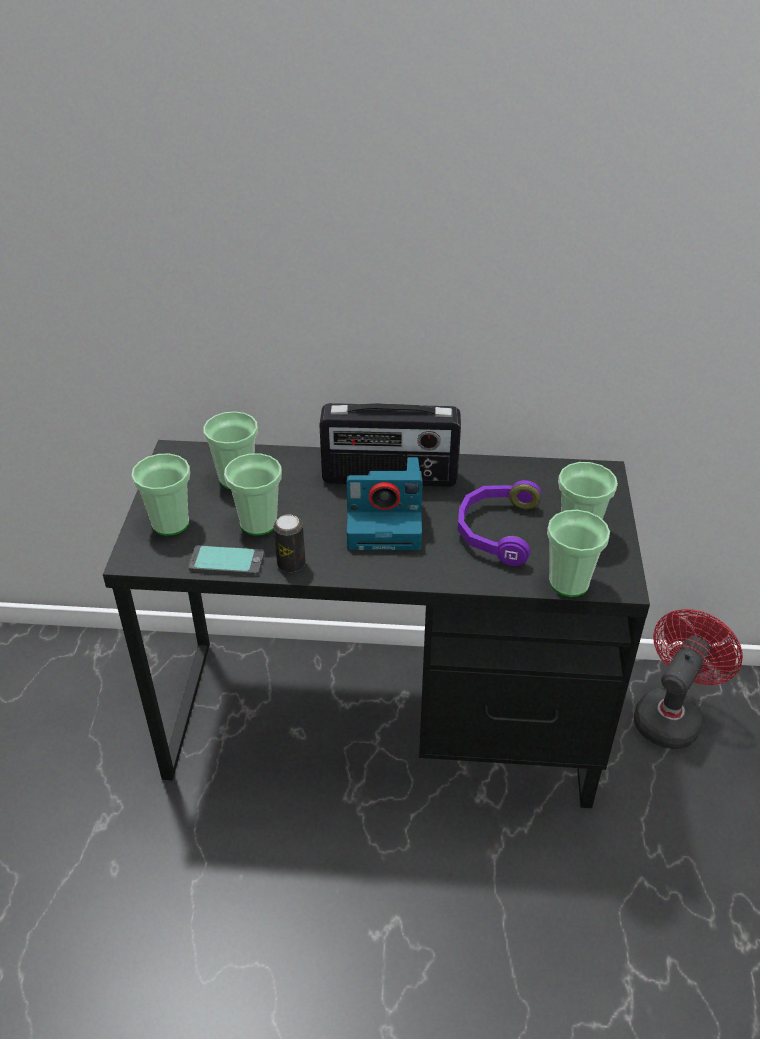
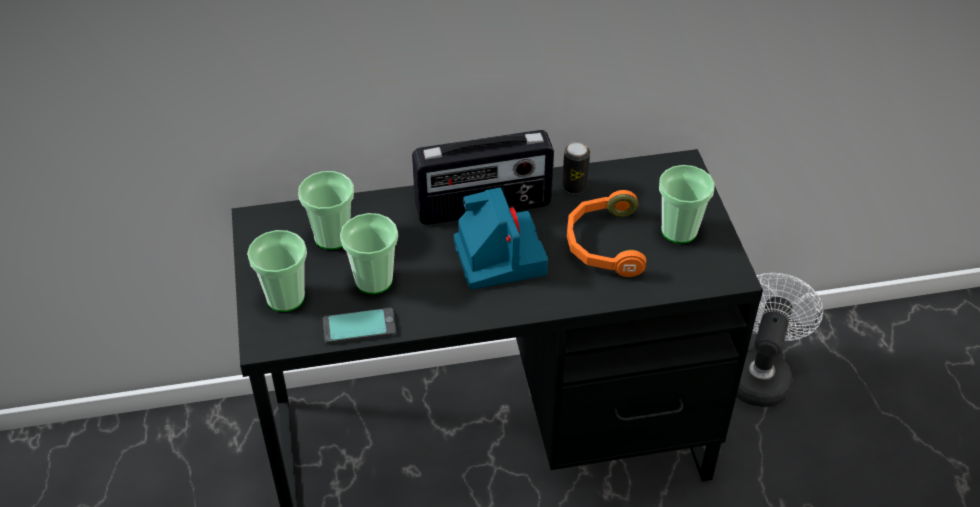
camera: 15 degrees left, 5 degrees up
can [273,514,305,572] -> can moved to [562,142,590,194]
camera [347,457,423,550] -> camera turned 90 degrees counterclockwise [454,187,548,289]
purple headphones [458,480,541,566] -> orange headphones [567,190,646,277]
cup [547,510,610,597] -> none
red fan [634,609,743,749] -> white fan [736,273,823,407]

